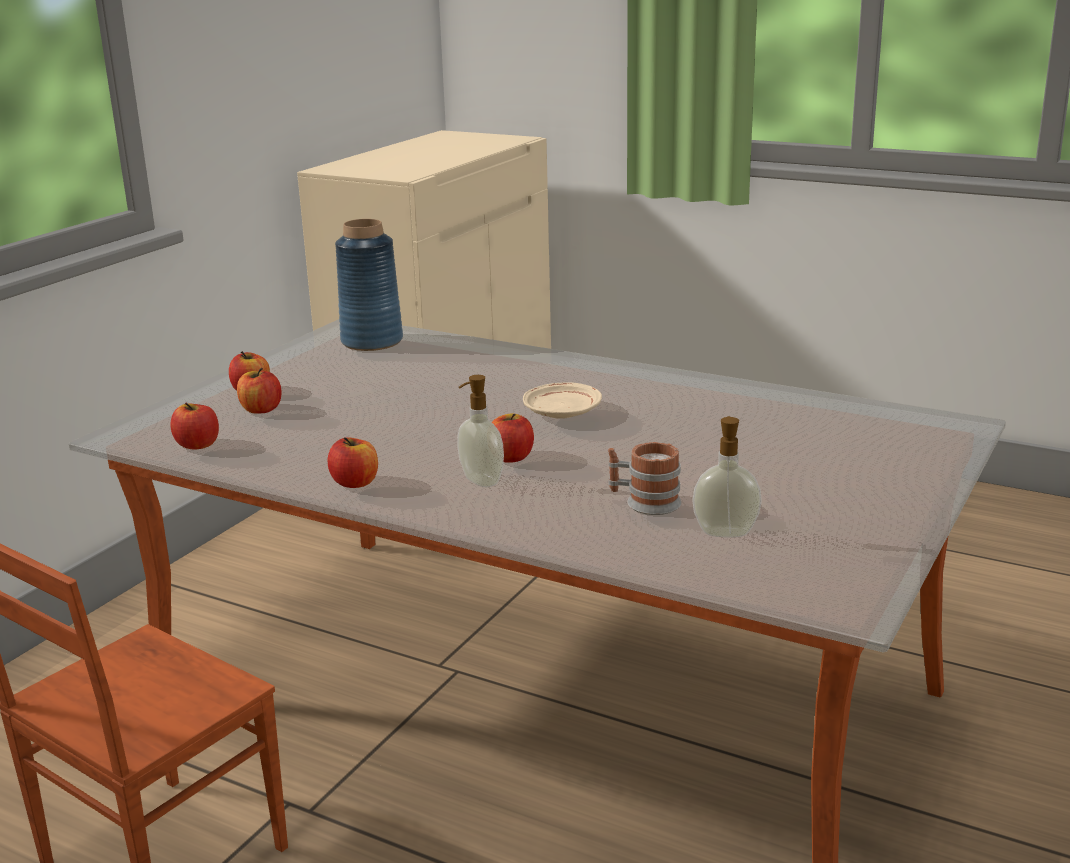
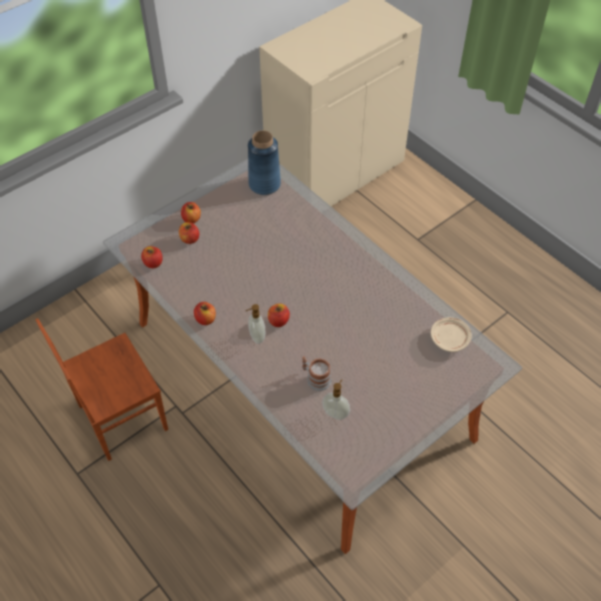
camera: 20 degrees right, 30 degrees up
beige plate [523,382,602,419] -> beige plate moved to [431,317,472,352]

